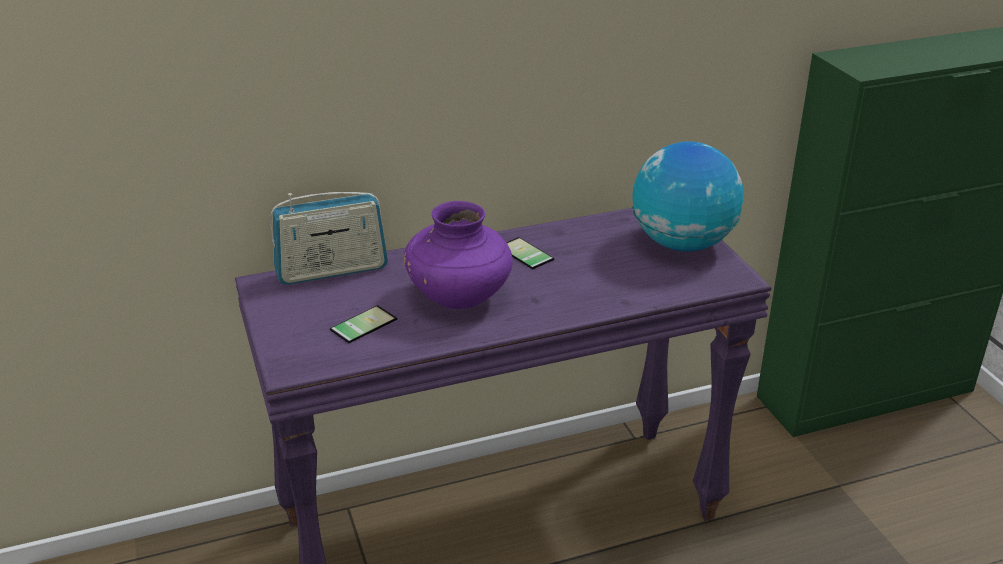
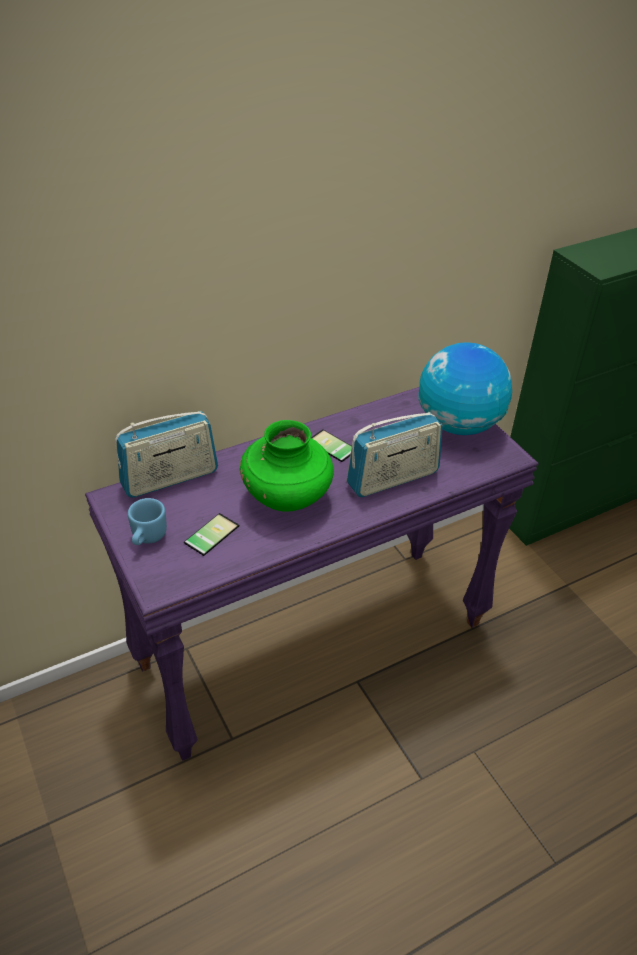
camera: 10 degrees left, 10 degrees up
purple vase [404,201,512,309] -> green vase [240,420,334,512]
none -> blue mug [128,498,167,545]
none -> radio [346,412,443,497]

